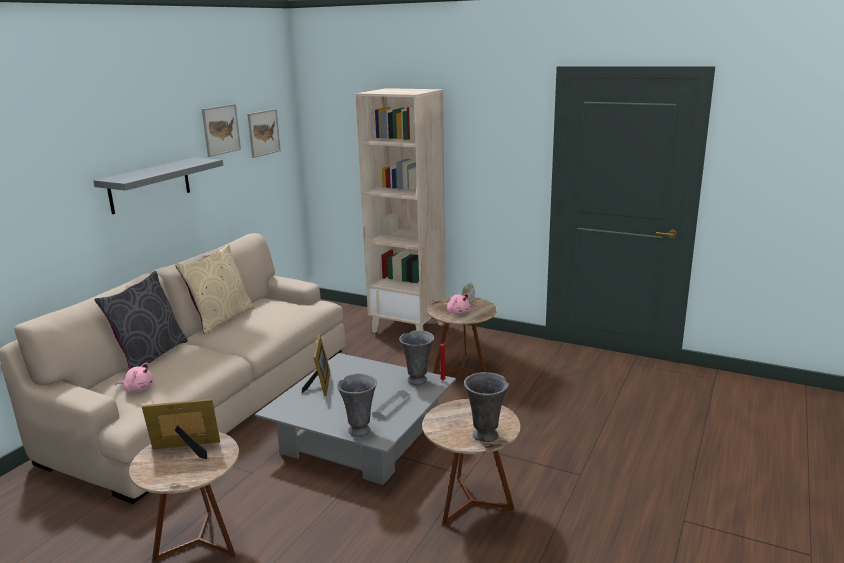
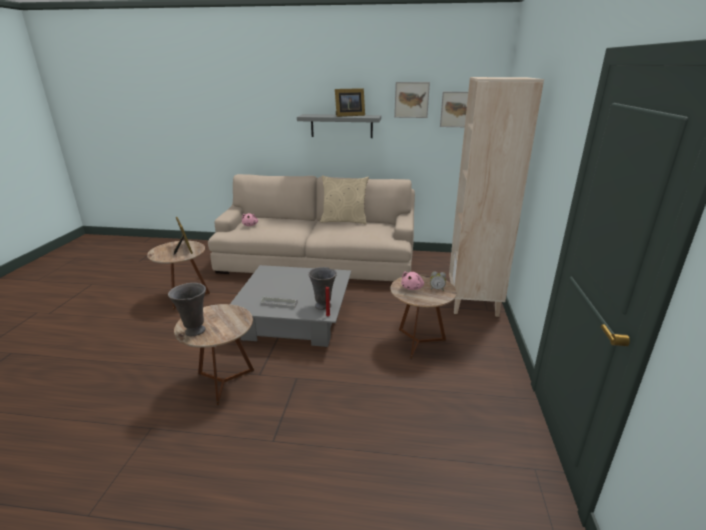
camera: 70 degrees right, 5 degrees up
grey pillow [95,271,188,370] -> none
picture frame [302,335,330,396] -> picture frame moved to [335,88,365,117]
grey vase [337,373,377,437] -> none

